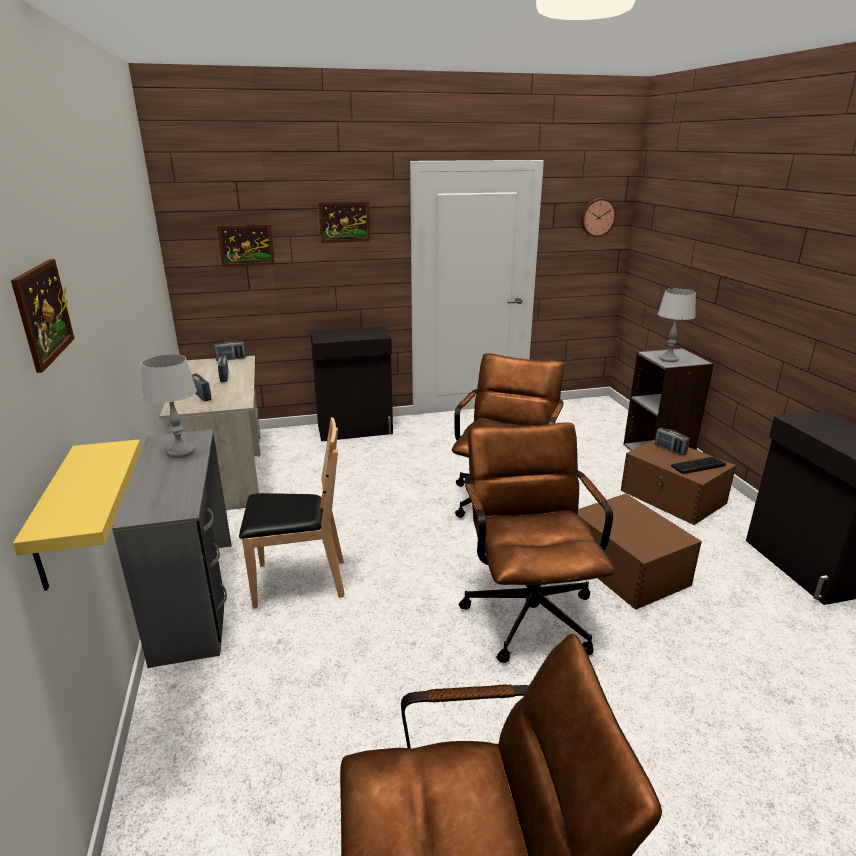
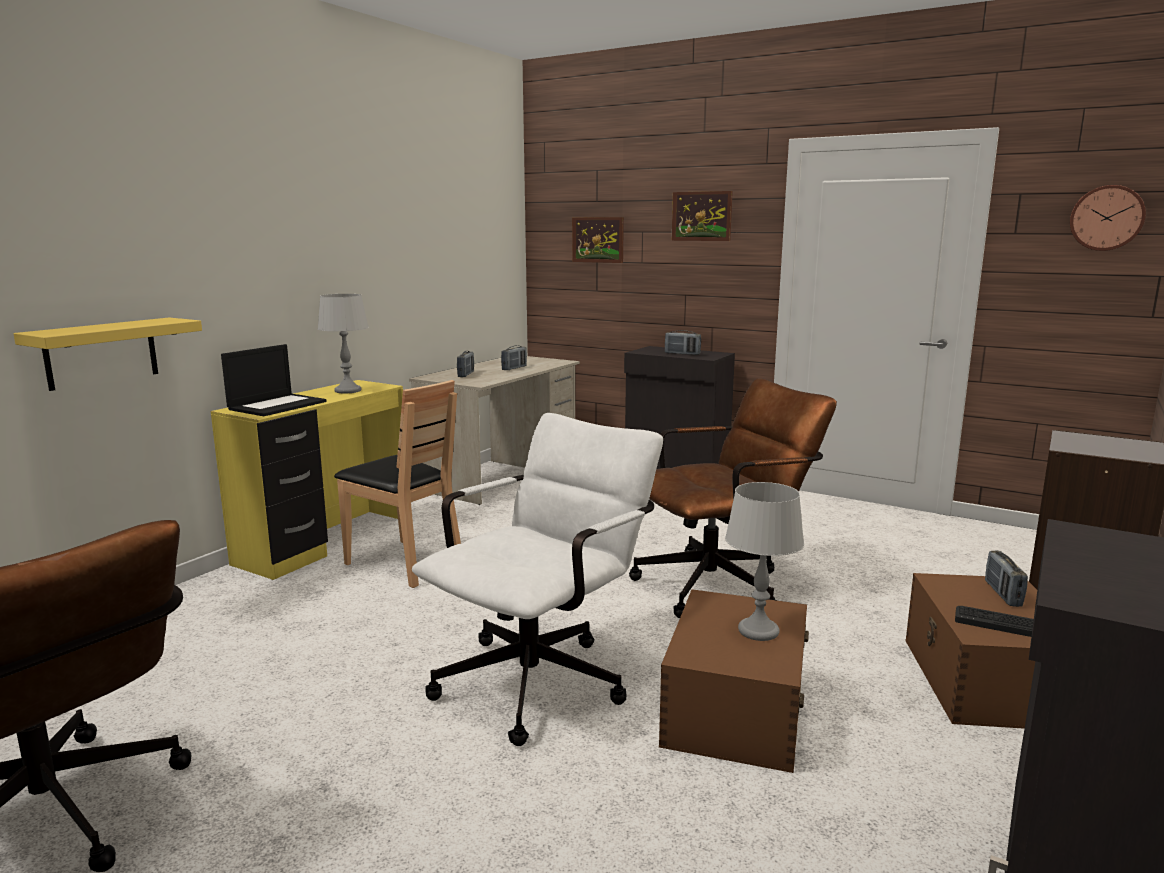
camera: 45 degrees right, 10 degrees down
picture [11,259,75,373] -> none
grey desk [112,430,232,668] -> yellow desk [211,380,403,580]
radio [214,340,246,361] -> radio moved to [665,330,701,355]
brown office chair [459,423,615,663] -> white office chair [412,413,663,746]
grey table lamp [658,289,696,362] -> grey table lamp moved to [725,482,804,641]
none -> laptop [221,344,326,416]

